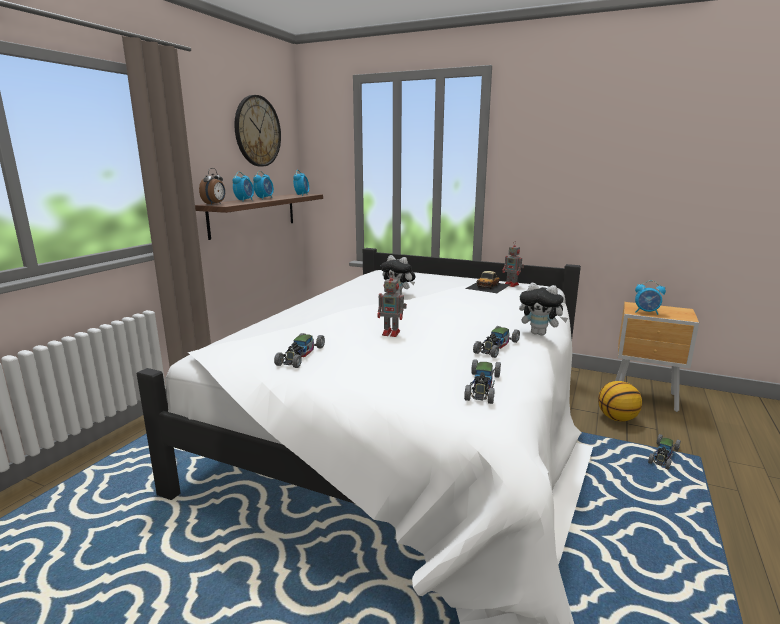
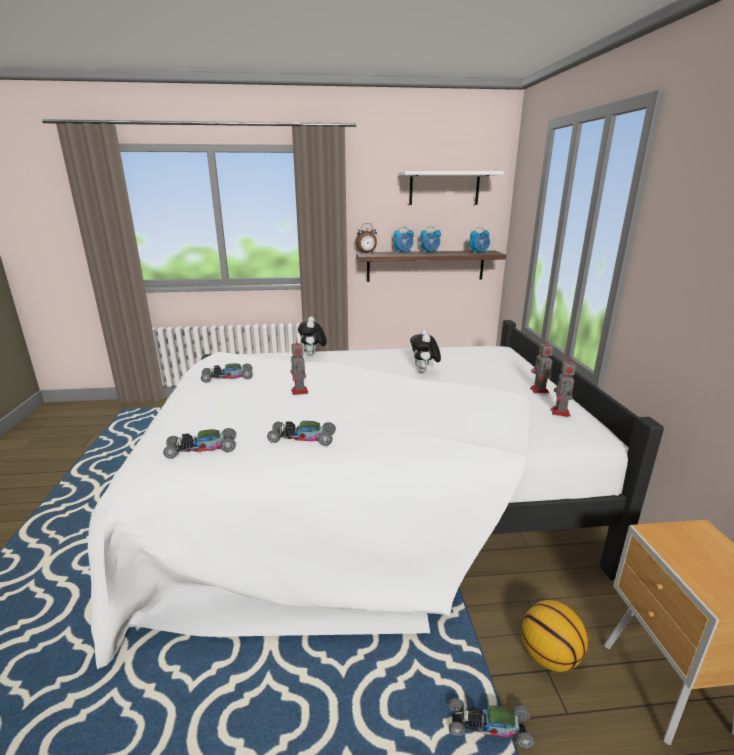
camera: 60 degrees right, 5 degrees up
wall clock [234,95,281,167] -> white shelf [399,171,504,205]
toy car [465,271,510,293] -> none
plush toy [519,283,568,336] -> plush toy moved to [298,316,327,356]
alarm clock [635,280,666,315] -> none
none -> toy robot [530,338,553,393]

